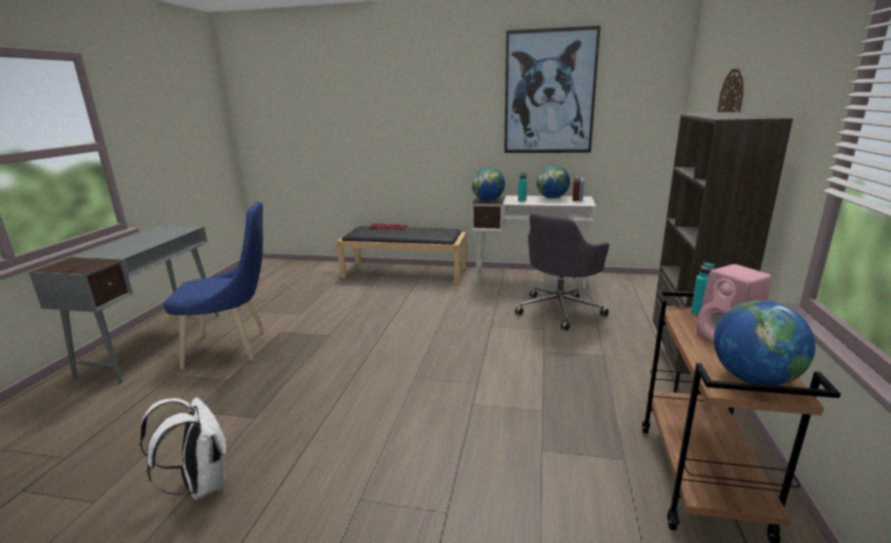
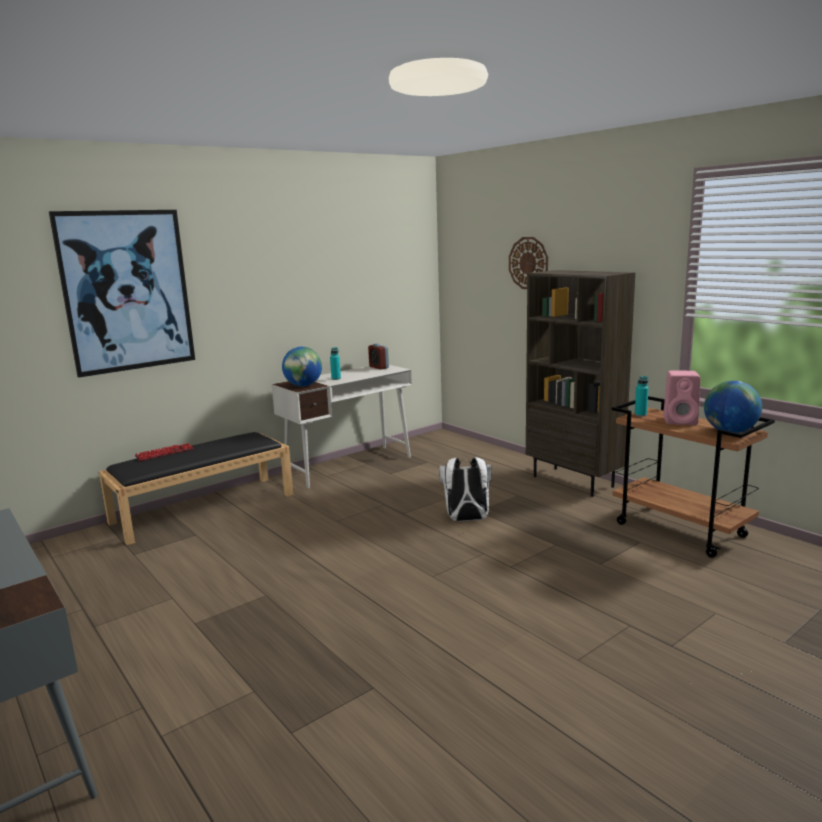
camera: 50 degrees left, 5 degrees down
white backpack [140,397,226,500] -> white backpack moved to [439,457,492,521]
blue chair [164,202,265,369] -> none
picture [504,25,601,153] -> picture moved to [49,210,195,378]
grey office chair [515,213,609,331] -> none
globe [537,165,570,199] -> none

